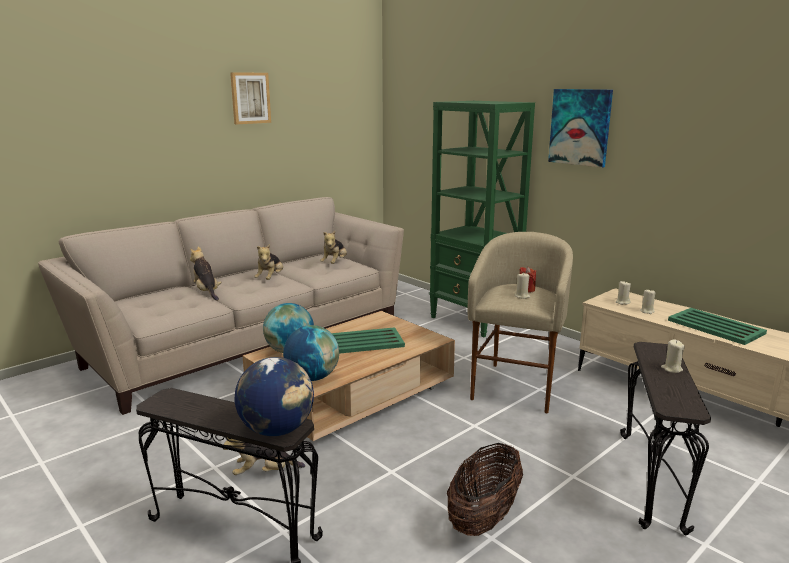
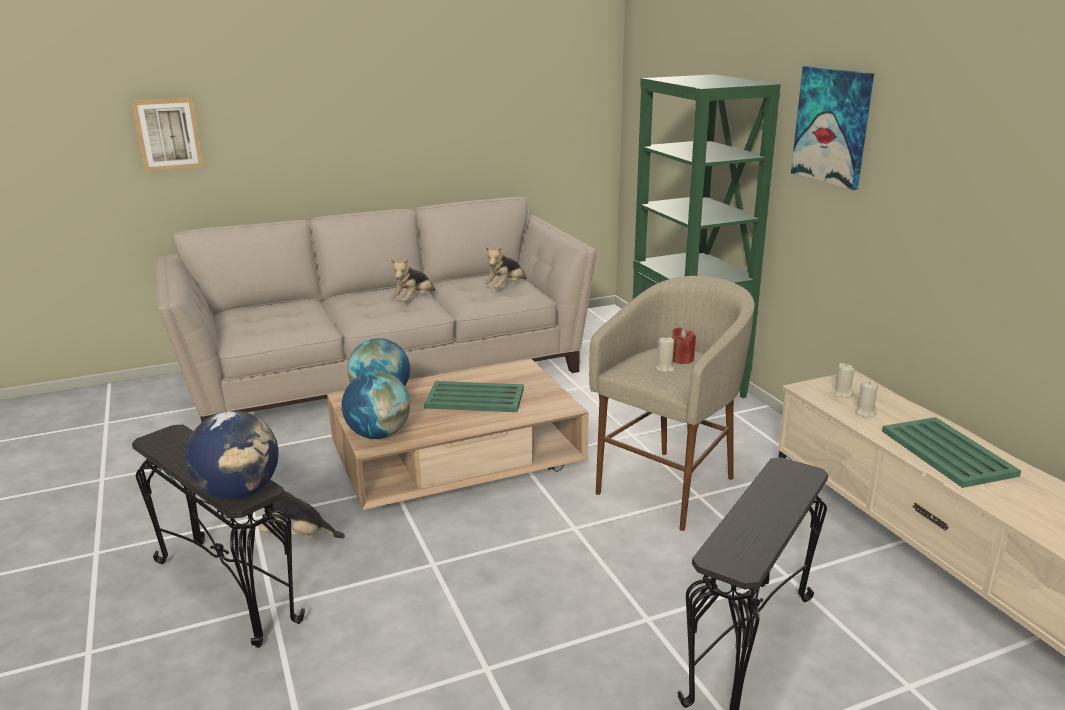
camera: 20 degrees right, 5 degrees up
plush toy [190,246,222,301] -> none
picture [230,72,271,124] -> picture moved to [132,98,203,171]
basket [447,443,523,536] -> none
beige candle [661,340,685,373] -> none

